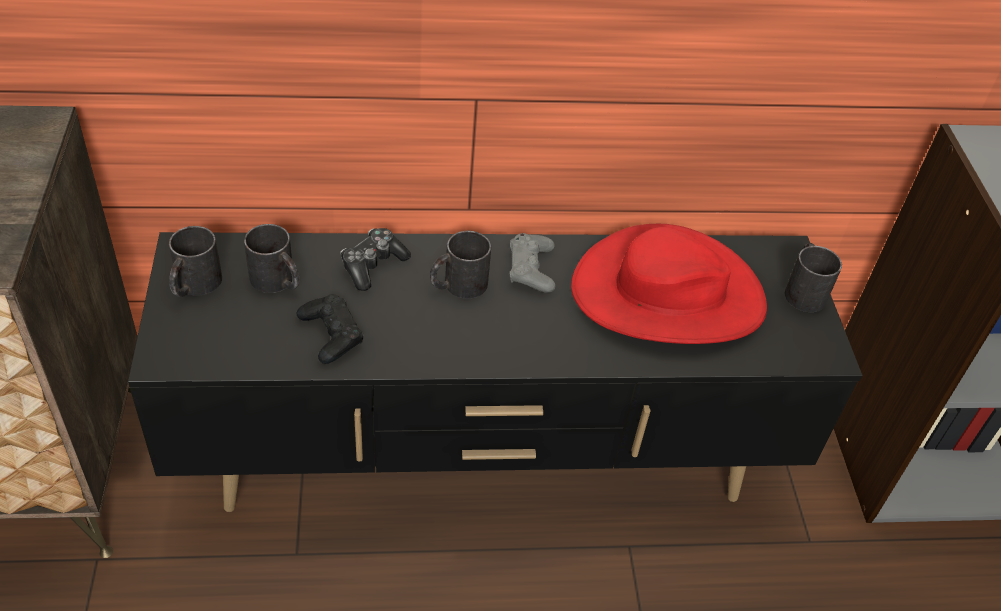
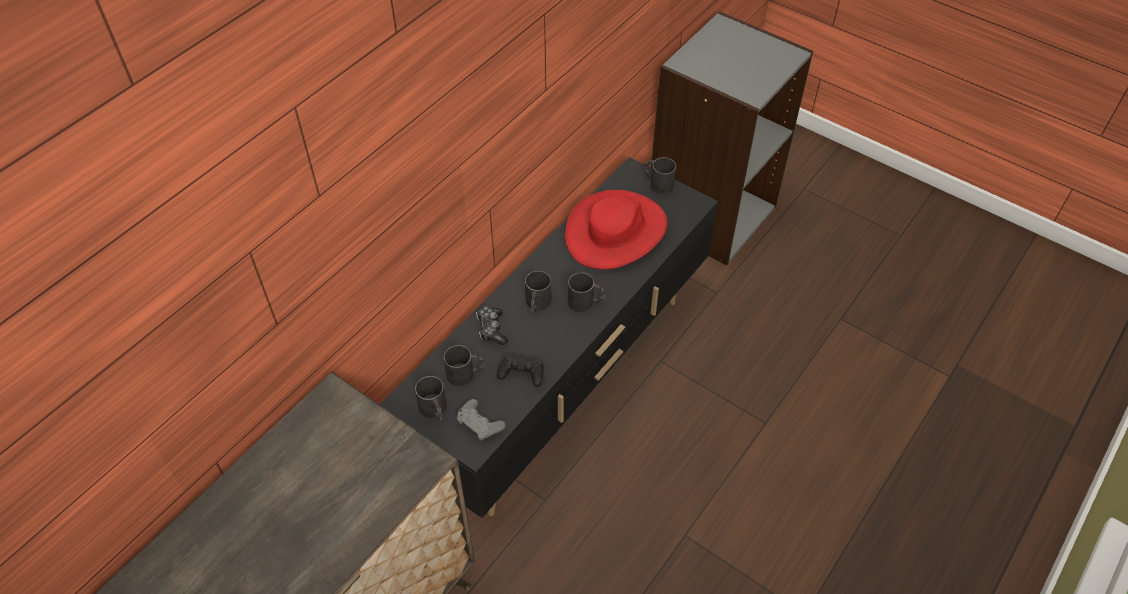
camera: 45 degrees left, 5 degrees up
grey game controller [509,233,555,293] -> grey game controller moved to [457,399,506,441]
none -> black mug [568,272,606,312]

